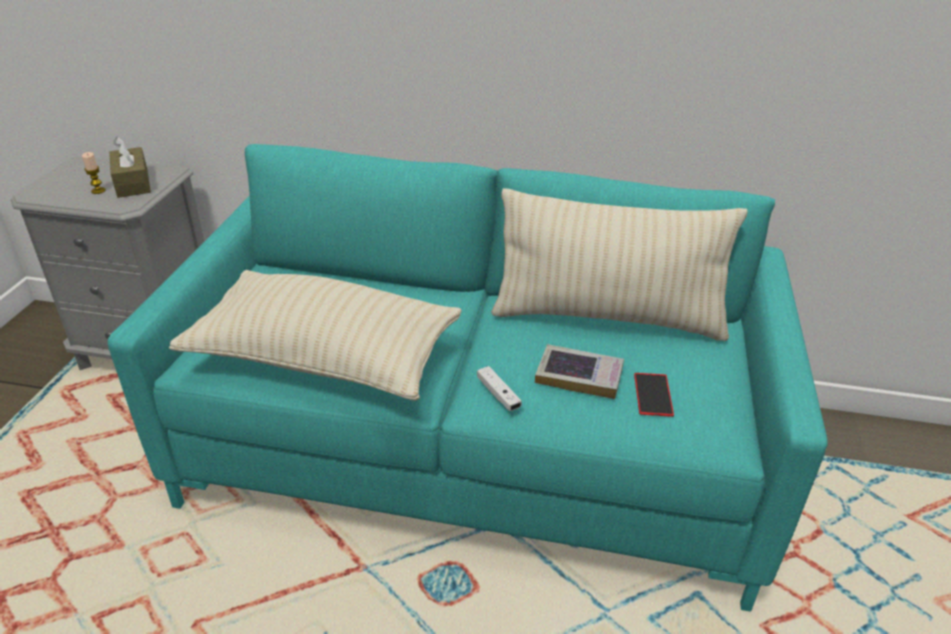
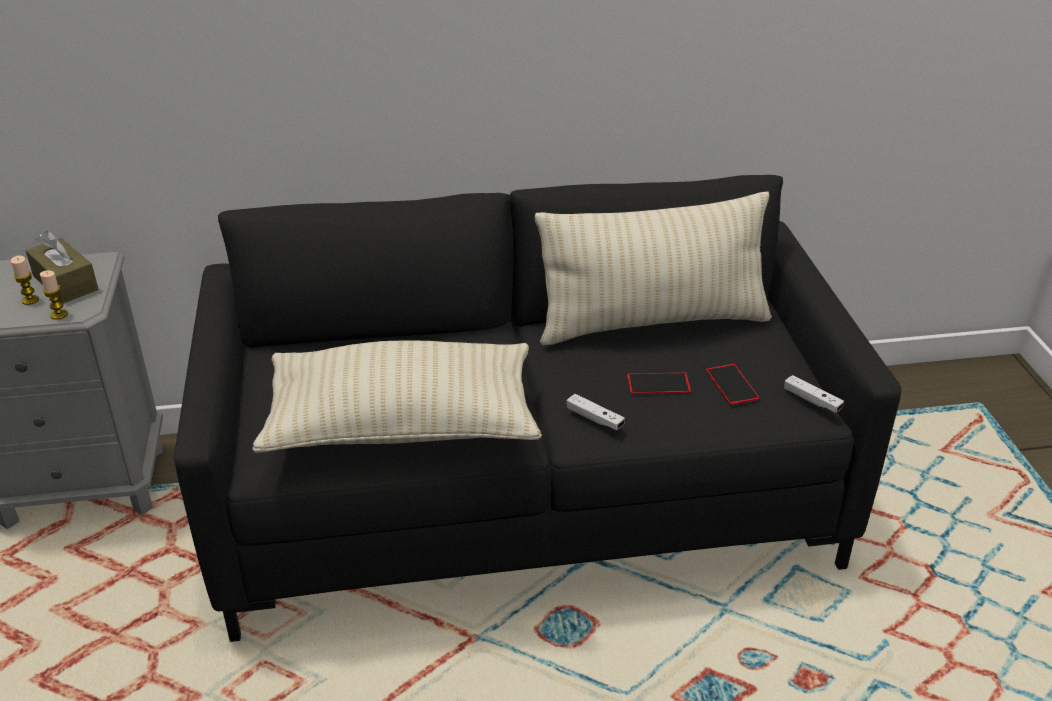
camera: 20 degrees left, 0 degrees up
turquoise sofa [108,144,828,612] -> black sofa [174,175,901,642]
book [535,344,624,399] -> phone [627,373,691,394]
none -> candle [40,270,68,320]
none -> white game controller [784,375,844,413]

